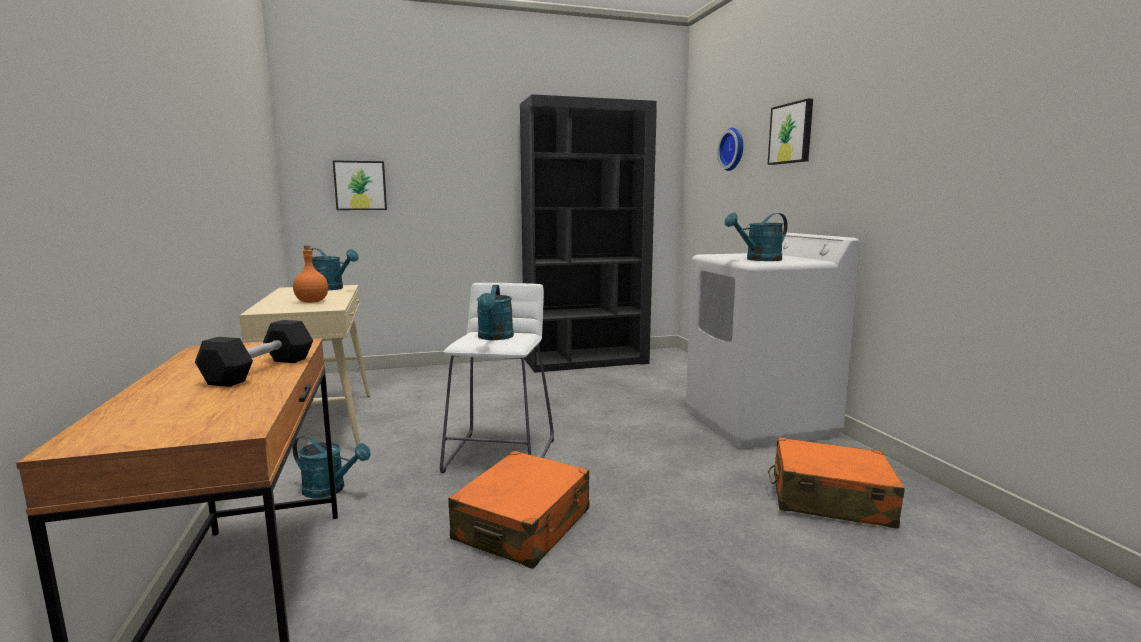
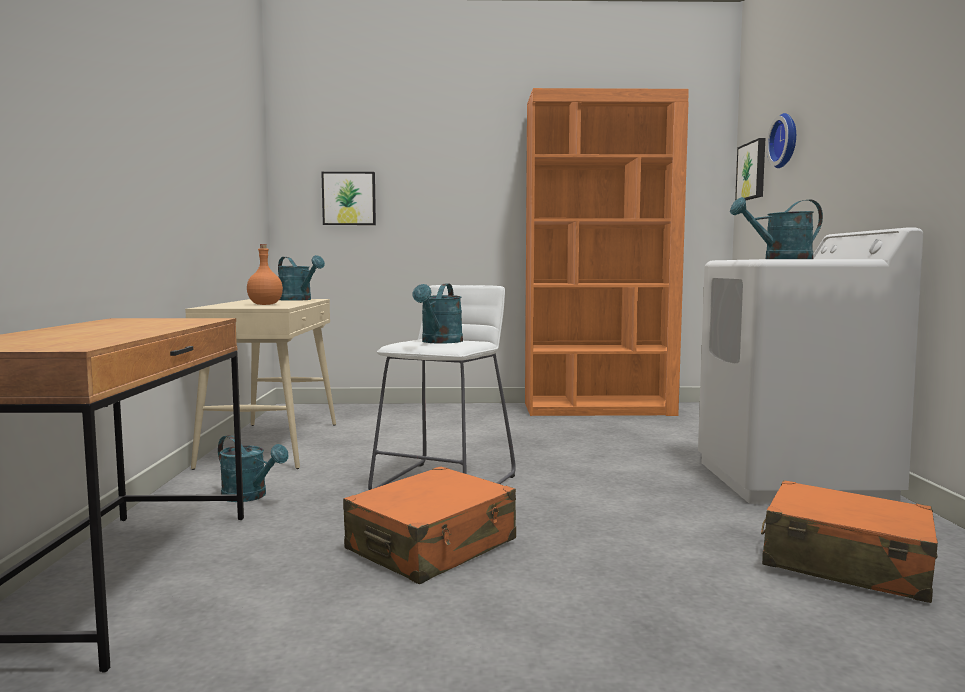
camera: 15 degrees right, 5 degrees down
black dumbbell [195,320,313,387] -> none
black bookcase [520,94,657,373] -> orange bookcase [525,88,689,416]
picture [768,99,813,165] -> picture moved to [735,138,765,201]

